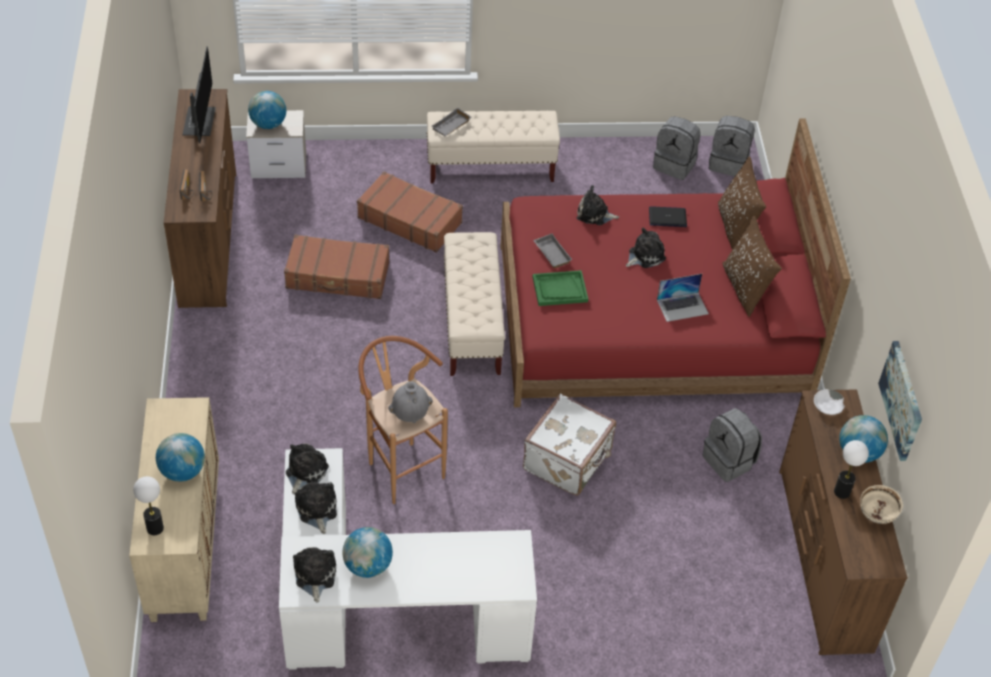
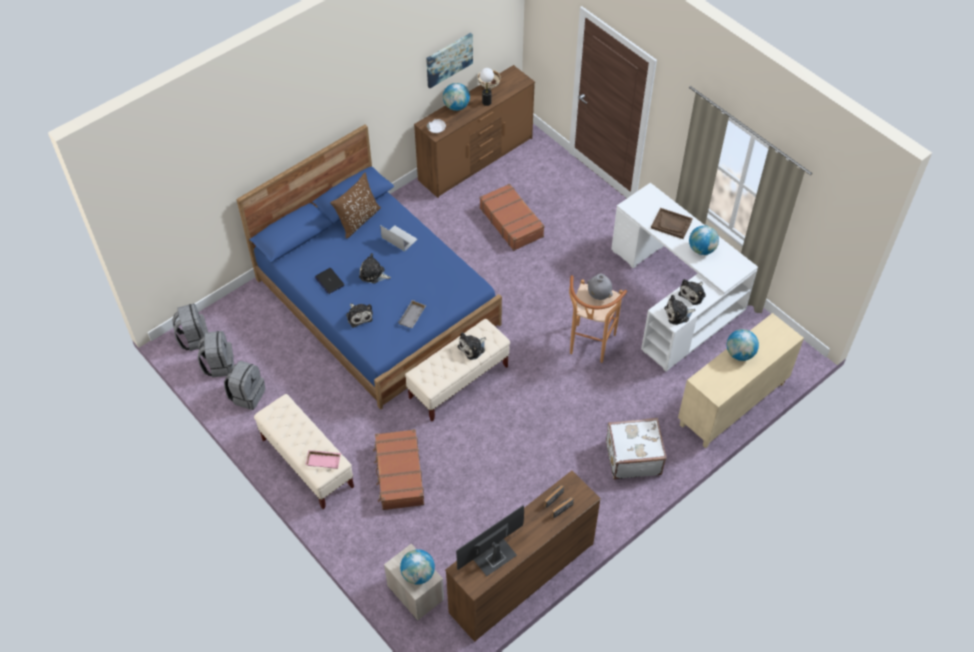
camera: 125 degrees left, 5 degrees up
table lamp [133,476,164,535] -> none
brown suitcase [284,235,389,299] -> brown suitcase moved to [480,184,545,251]
plush toy [293,547,336,603] -> plush toy moved to [458,332,486,360]
grey tray [432,107,471,136] -> pink tray [305,450,341,469]
red bed [501,119,851,407] -> blue bed [236,124,502,410]
white suitcase [523,394,616,496] -> white suitcase moved to [606,418,667,480]
green tray [533,270,588,306] -> none
grey backpack [702,408,762,482] -> grey backpack moved to [224,361,266,410]
brown pillow [718,157,766,250] -> none
none -> brown tray [651,208,693,239]

